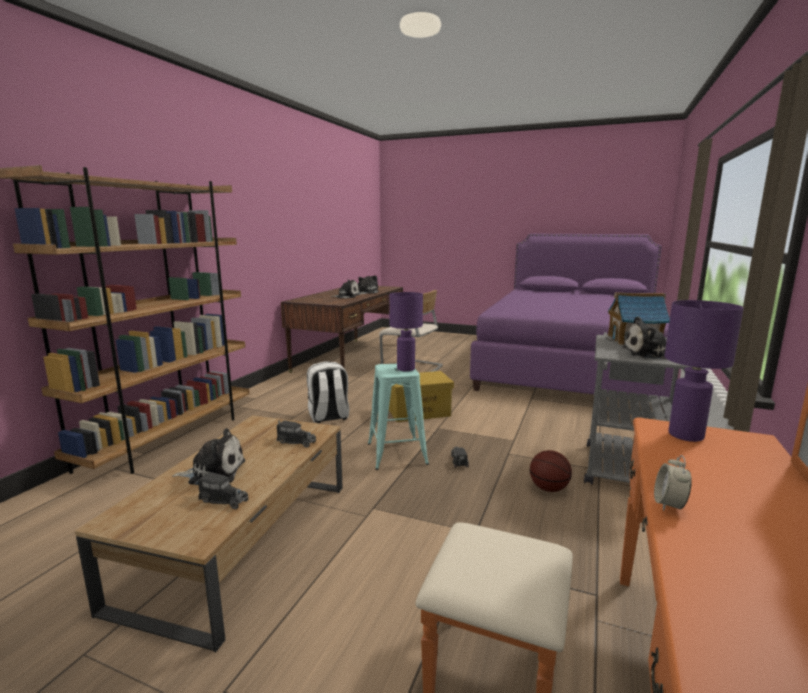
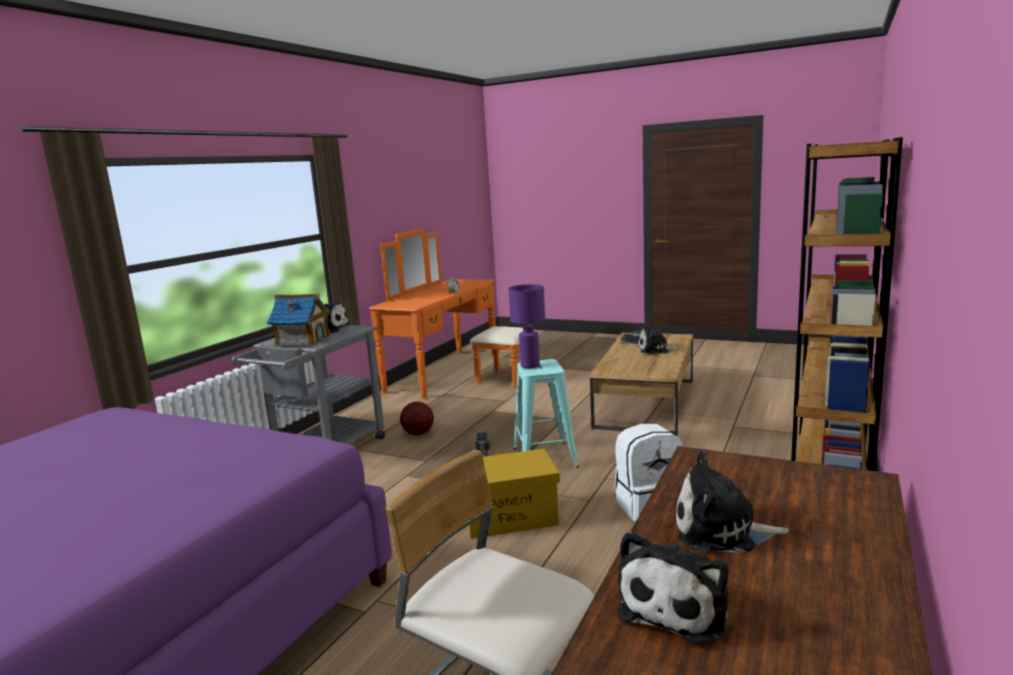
camera: 175 degrees left, 0 degrees up
toy truck [277,420,316,448] -> none
purple table lamp [665,300,744,442] -> none

